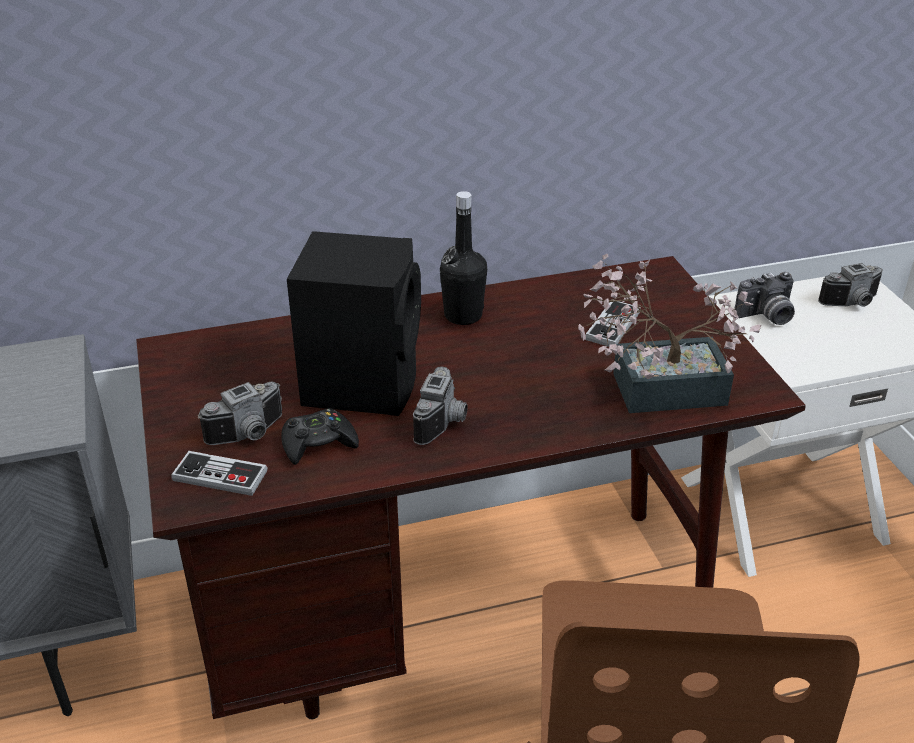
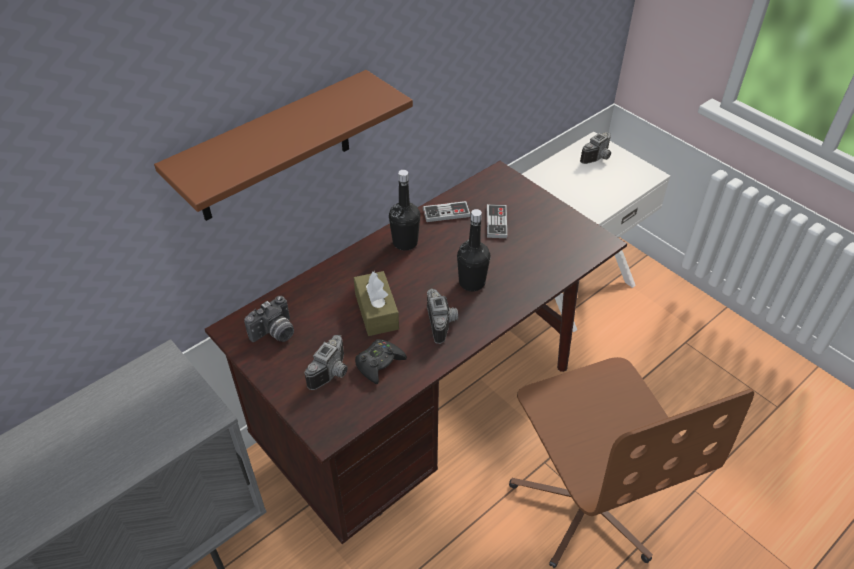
camera: 25 degrees left, 10 degrees up
game controller [171,451,268,496] -> game controller moved to [423,201,471,222]
black speaker [287,231,421,416] -> brown tissue box [354,271,399,336]
potted plant [578,254,761,413] -> none
camera [735,272,795,325] -> camera moved to [244,296,294,342]
none -> brown shelf [154,70,413,221]
none -> black bottle [457,209,490,291]

